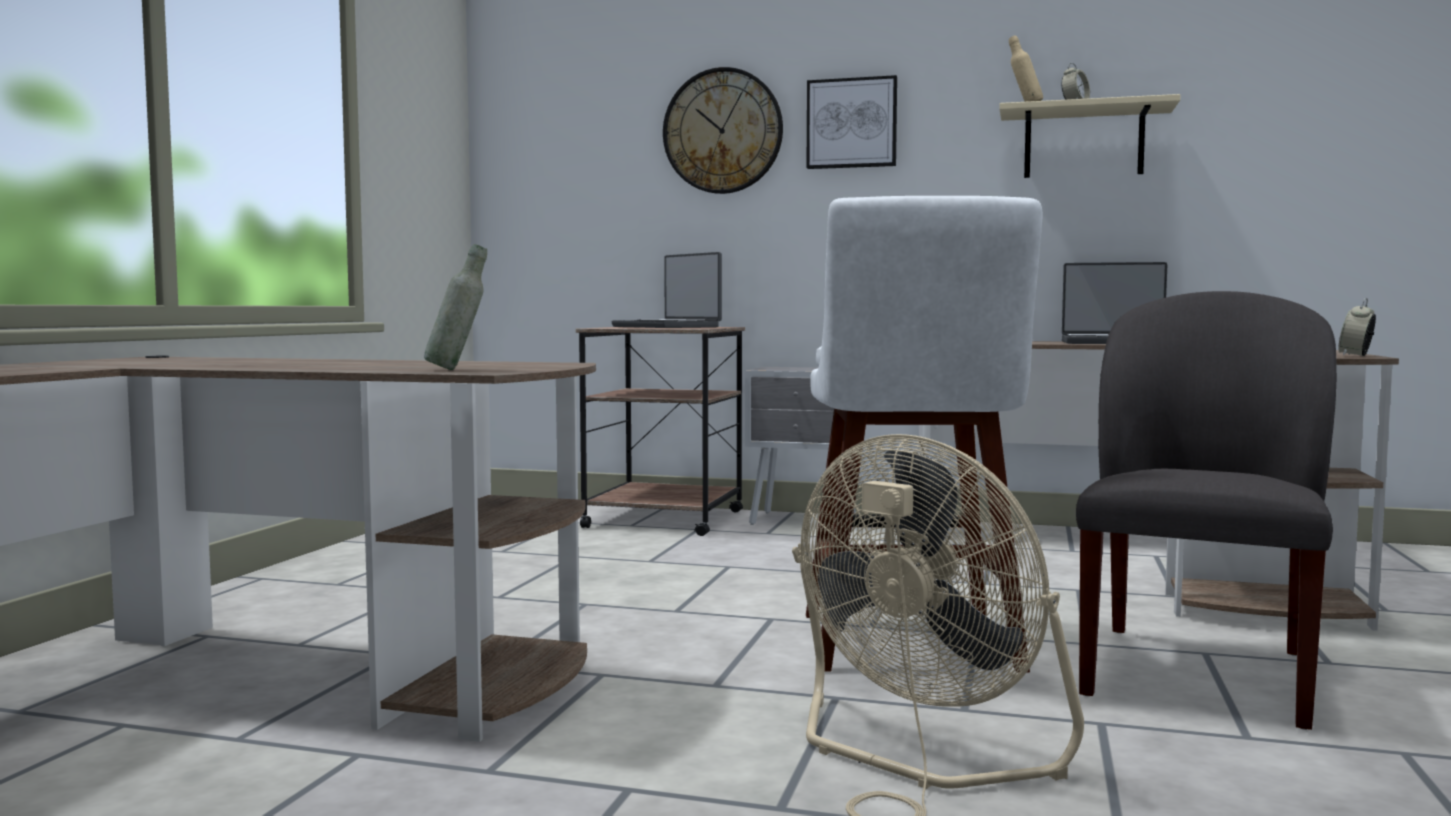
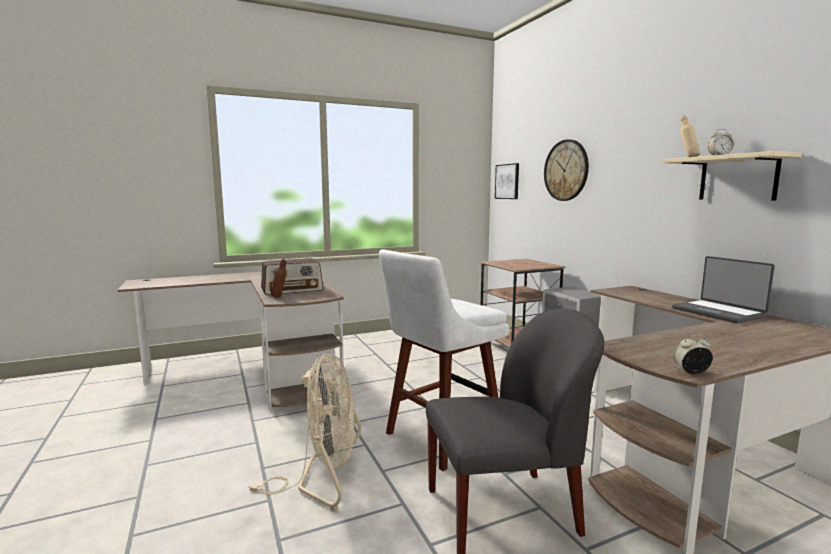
camera: 50 degrees right, 5 degrees up
grey bottle [424,244,487,370] -> brown bottle [271,259,287,298]
laptop [612,252,722,328] -> none
picture [806,75,897,169] -> picture moved to [495,163,519,199]
none -> radio [261,258,323,295]

